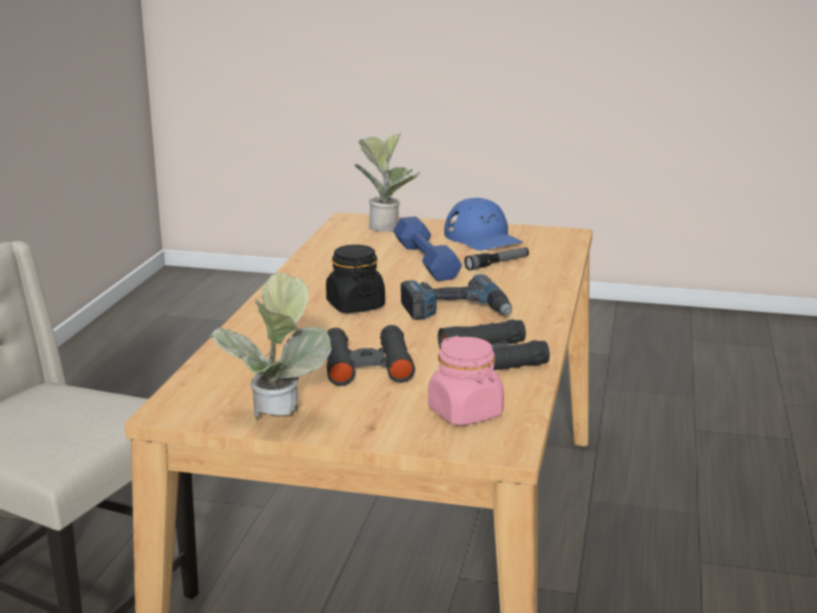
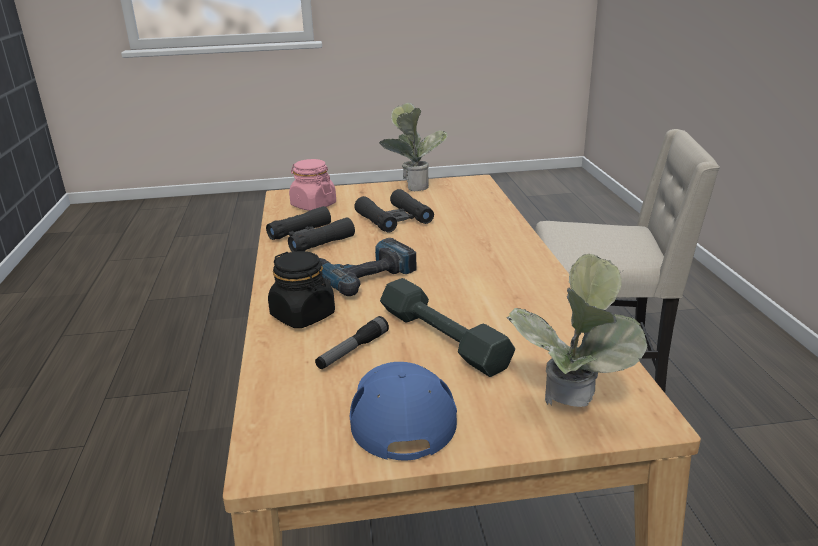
camera: 160 degrees right, 5 degrees up
black jar [326,245,385,313] -> black jar moved to [268,251,335,328]
blue dumbbell [393,217,462,281] -> grey dumbbell [380,278,515,377]
blue cap [444,198,523,250] -> blue cap turned 45 degrees clockwise [350,362,457,461]

